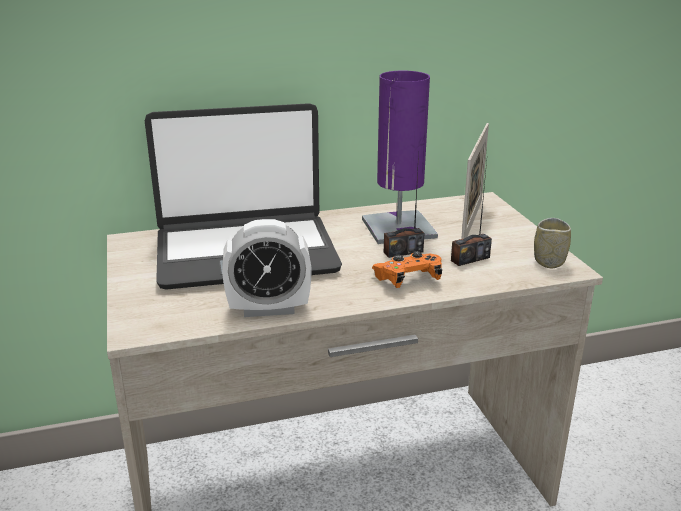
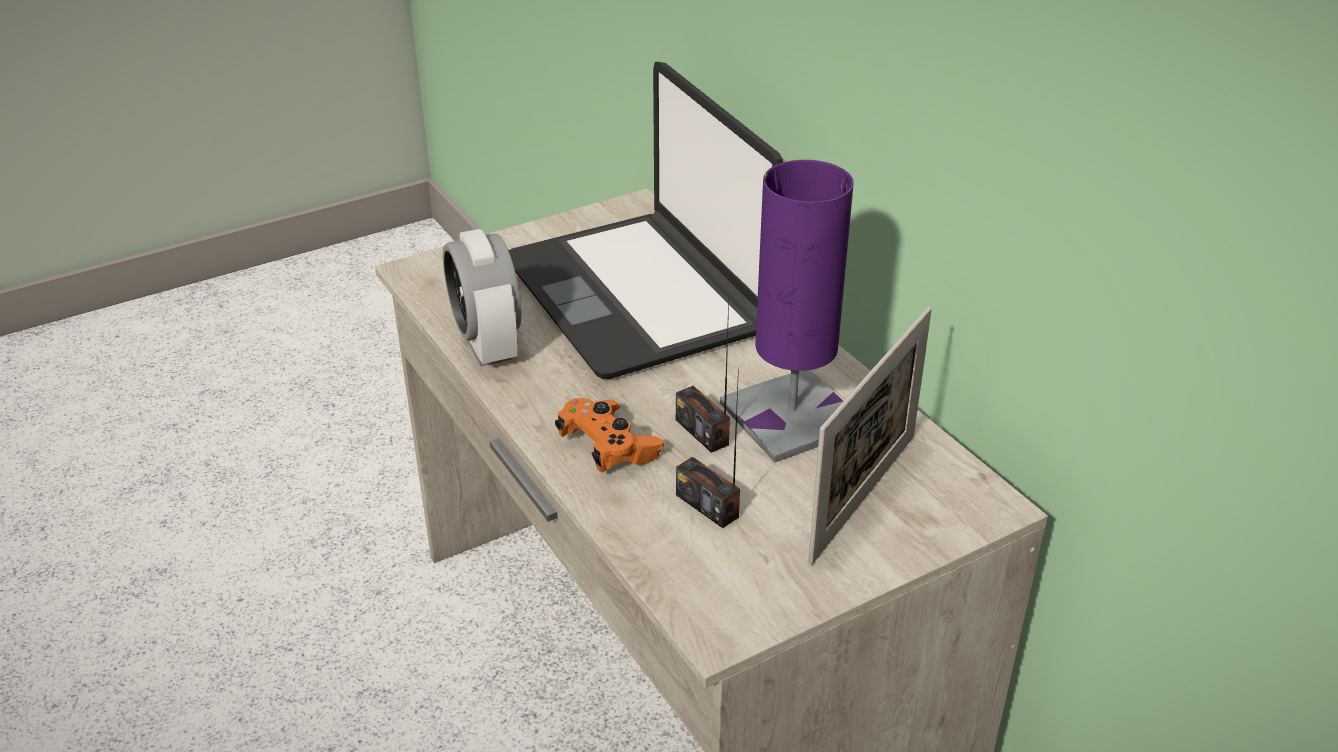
camera: 75 degrees right, 10 degrees up
picture frame [461,123,489,239] -> picture frame turned 60 degrees counterclockwise [808,307,932,565]
cup [534,218,571,268] -> none

